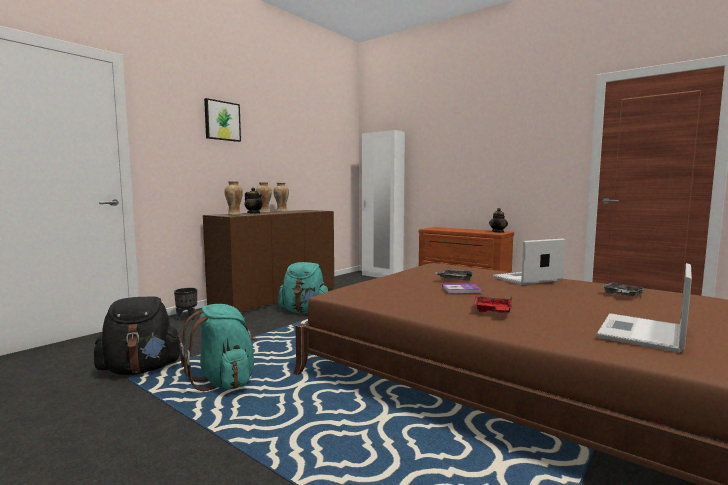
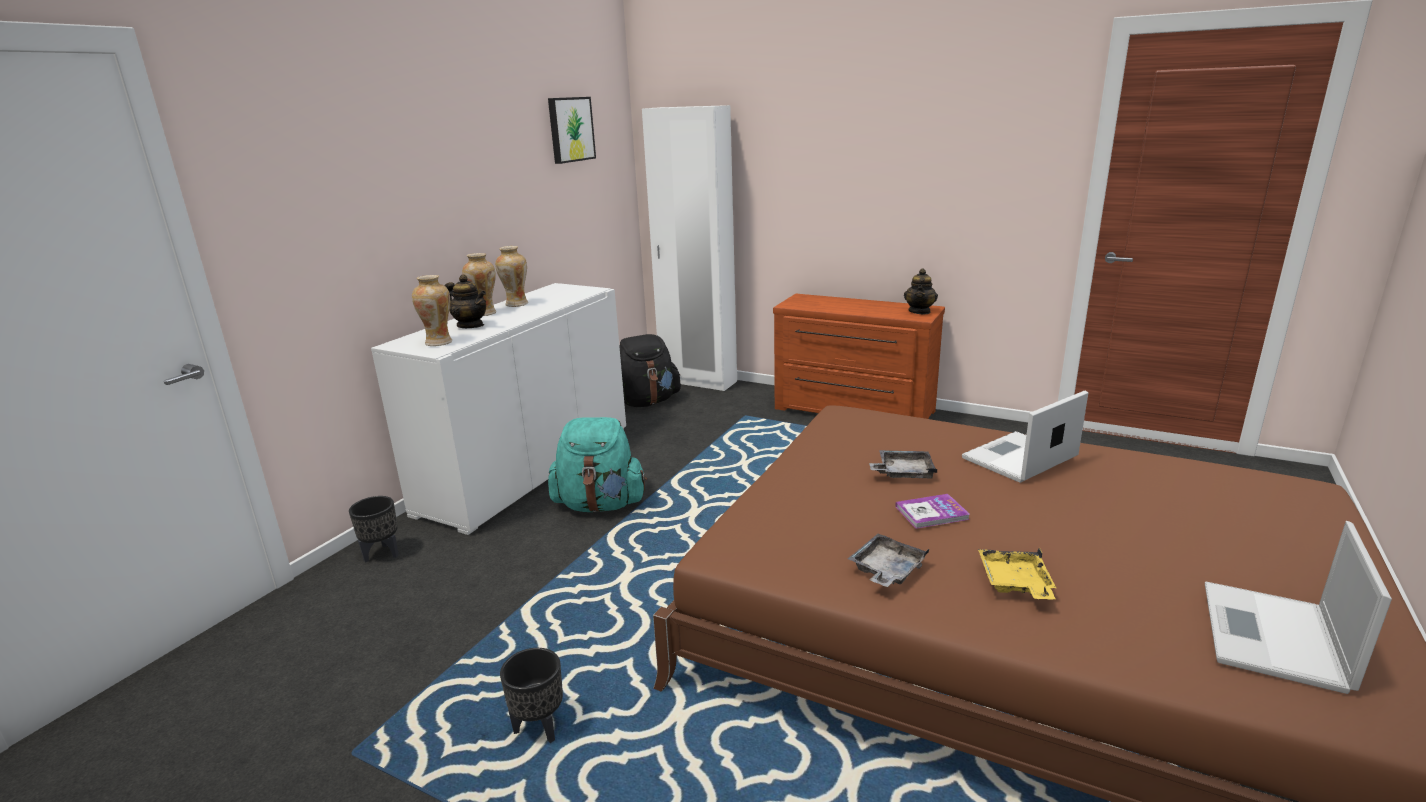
camera: 10 degrees left, 15 degrees up
black backpack [94,297,182,375] -> black backpack moved to [619,334,681,407]
turquoise backpack [180,304,257,391] -> black planter [500,648,563,743]
brown cabinet [203,210,334,312] -> white cabinet [371,283,626,535]
picture [204,98,241,142] -> picture moved to [548,97,596,164]
red tray [474,296,512,313] -> yellow tray [978,547,1056,599]
grey tray [601,282,647,296] -> grey tray moved to [848,534,929,587]

